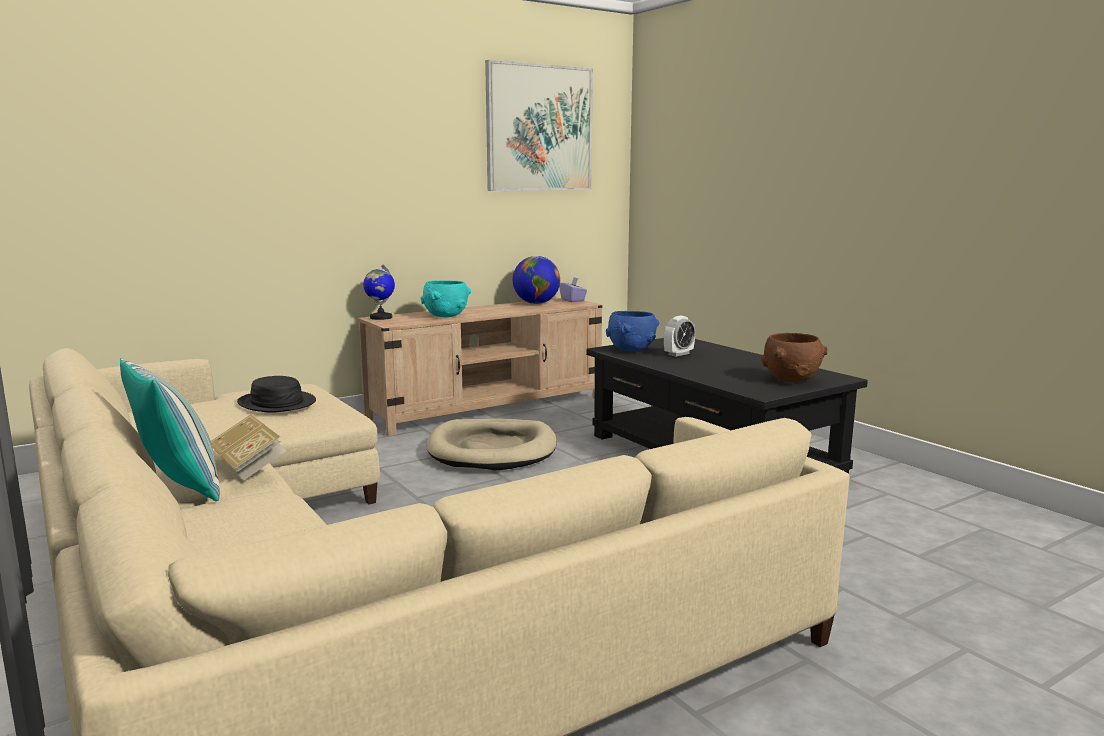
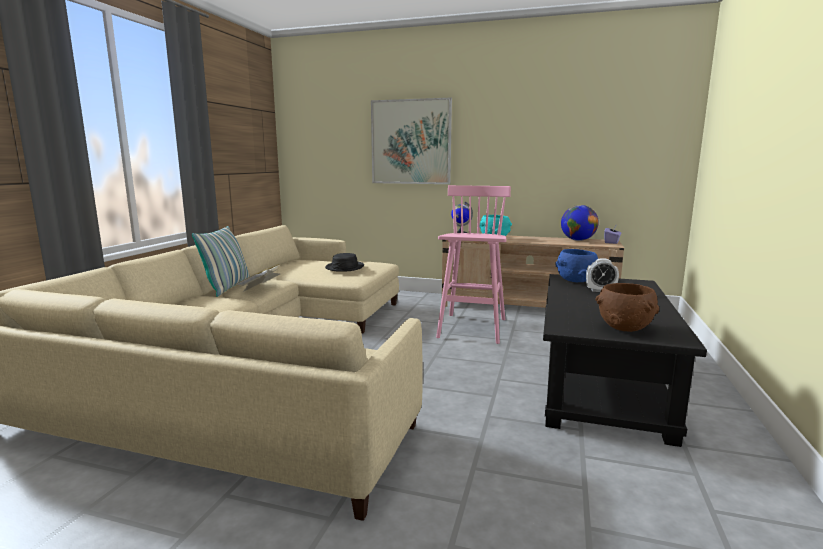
camera: 50 degrees right, 0 degrees up
beige dog bed [427,418,557,471] -> pink stool [436,185,511,344]
picture [485,60,593,191] -> picture moved to [371,98,452,184]

